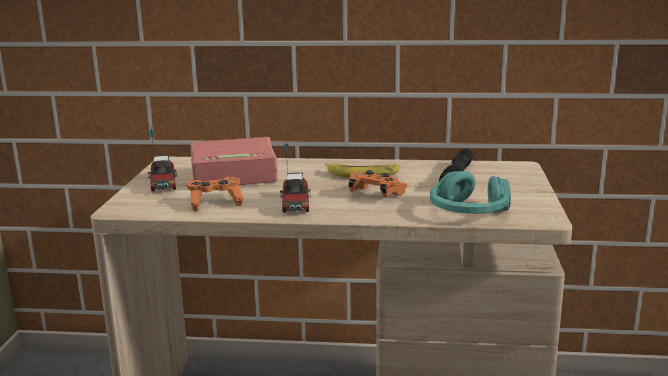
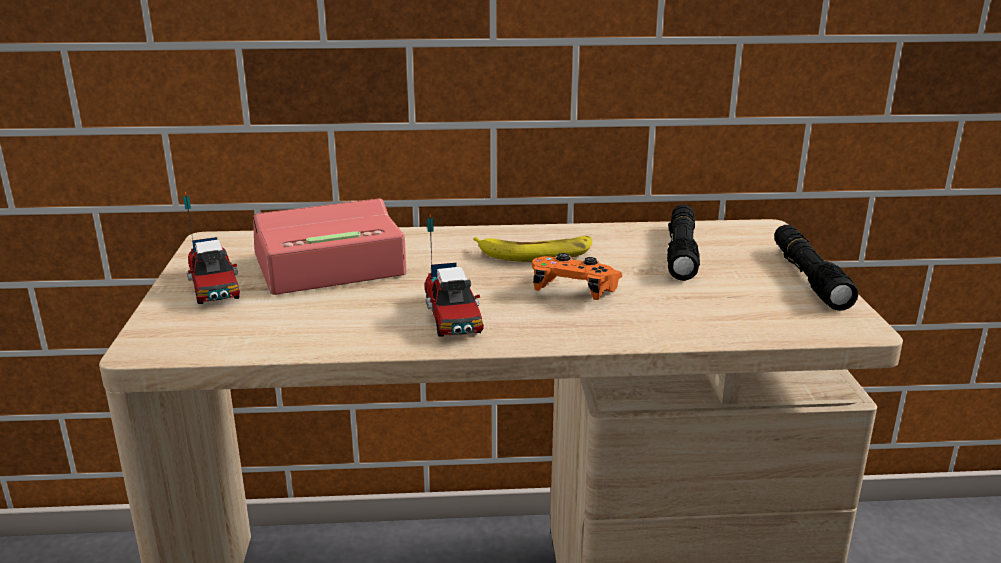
camera: 10 degrees left, 5 degrees up
orange game controller [187,176,244,211] -> none
turquoise headphones [430,171,511,214] -> none
none -> black flashlight [774,225,858,311]

